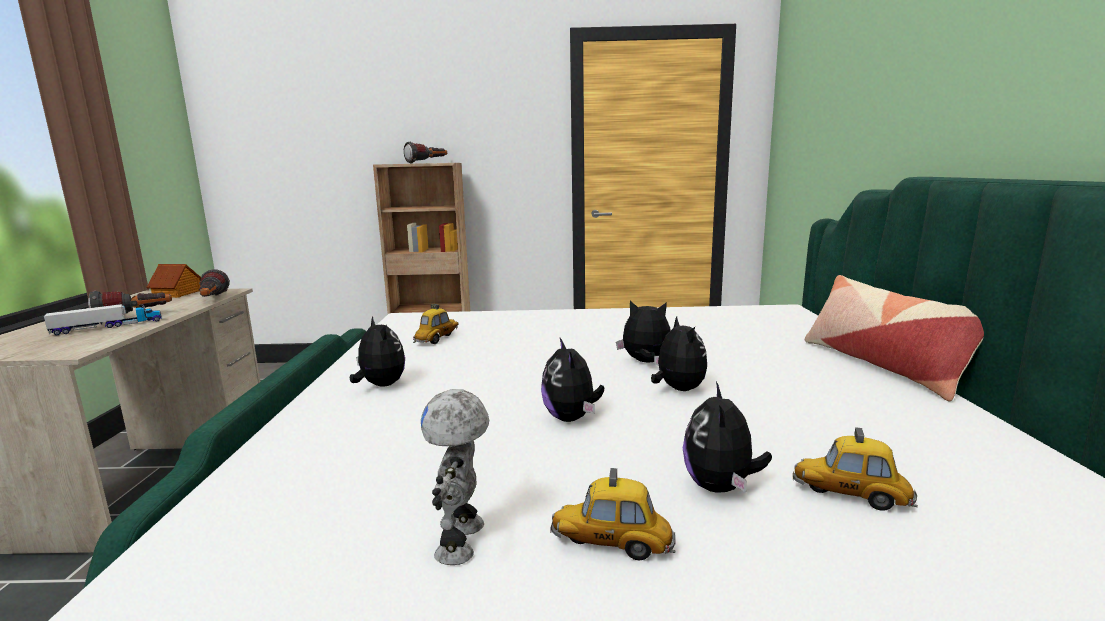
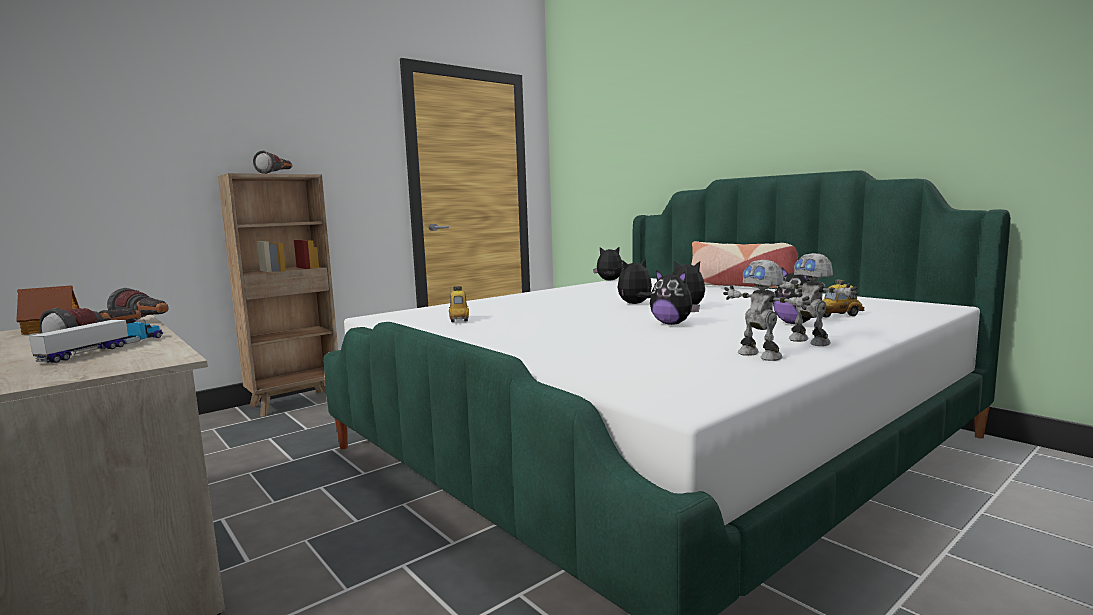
camera: 40 degrees left, 5 degrees down
plush toy [350,316,405,387] -> plush toy moved to [593,246,623,281]
toy car [550,468,676,561] -> toy robot [776,253,858,346]

